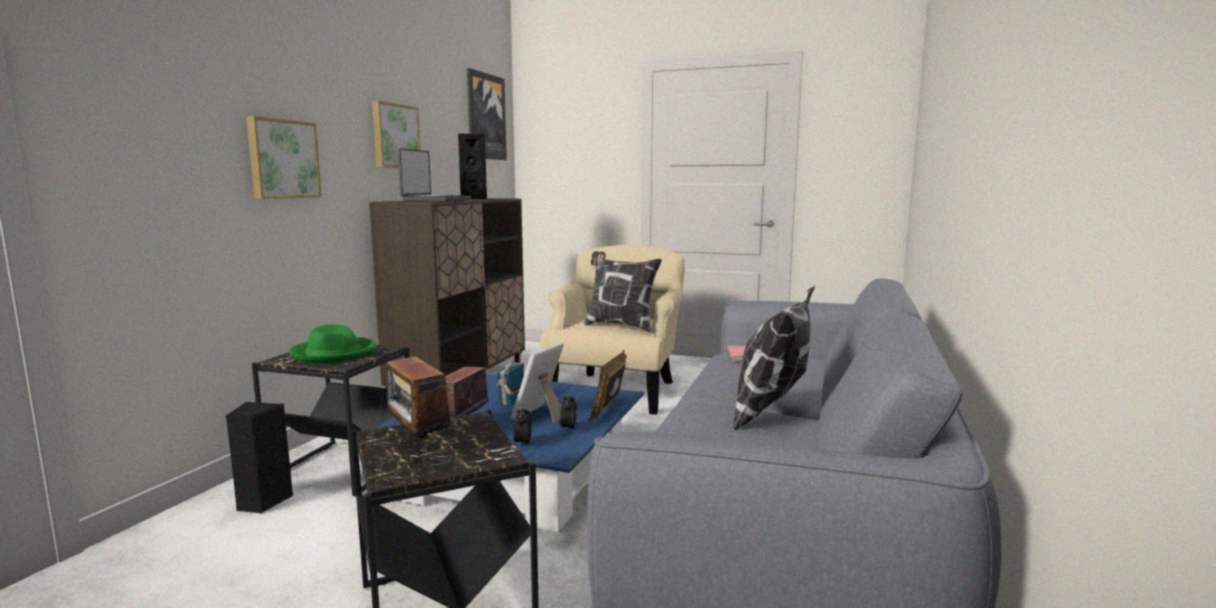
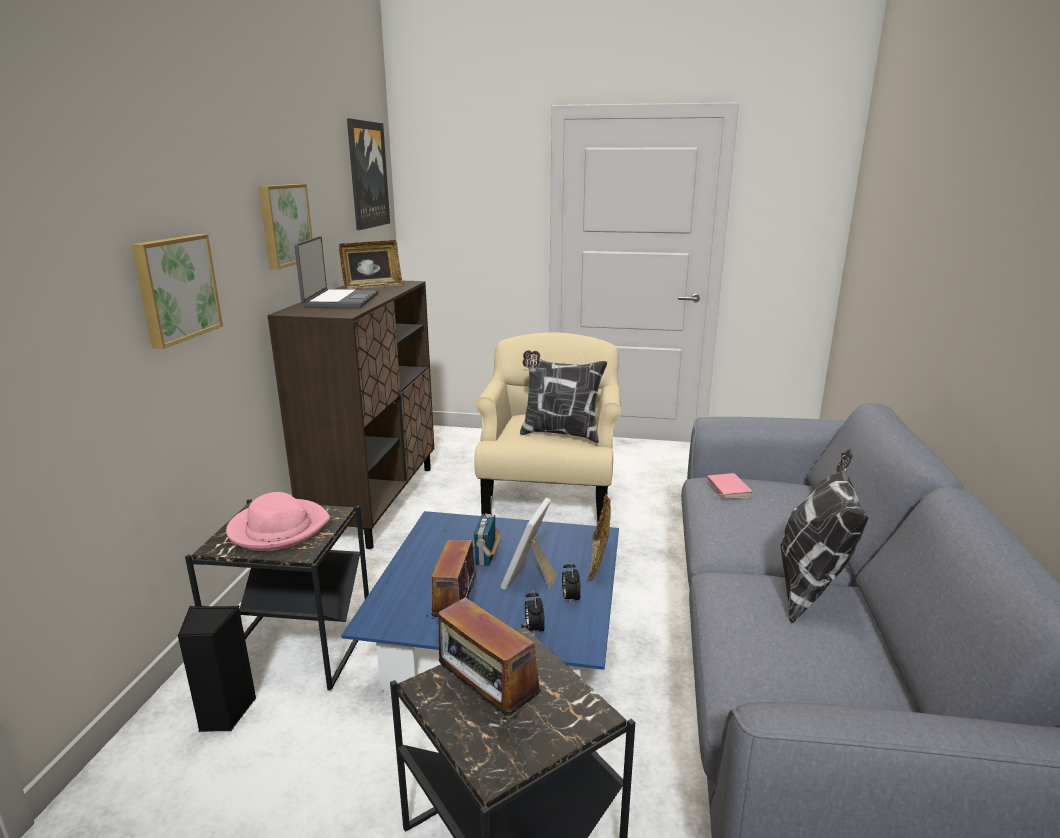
camera: 10 degrees left, 10 degrees up
green hat [289,324,377,363] -> pink hat [226,492,330,551]
black speaker [458,134,487,199] -> picture frame [339,240,403,289]

